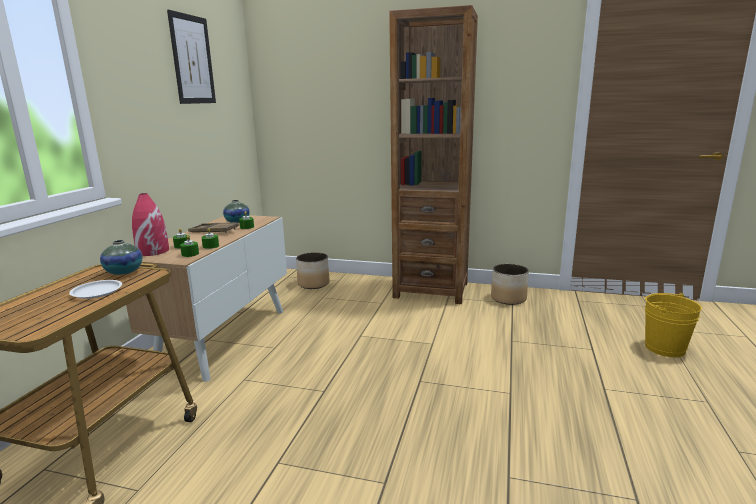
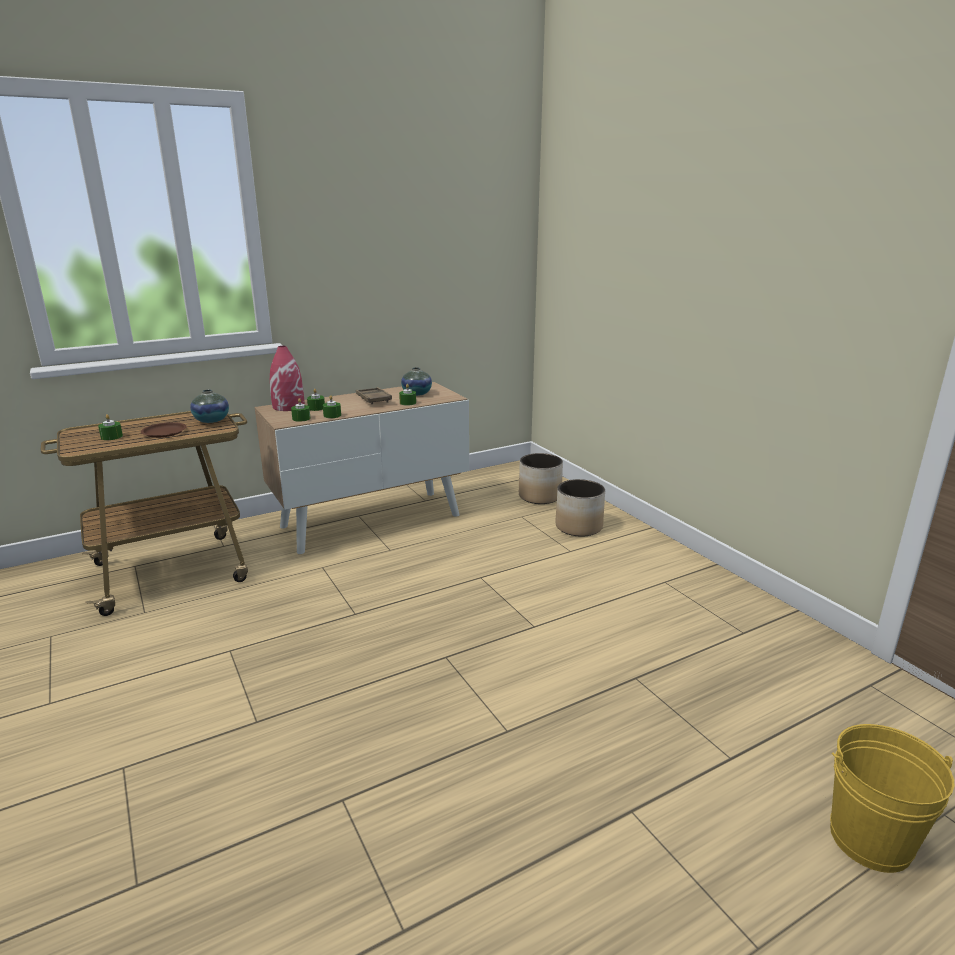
camera: 45 degrees right, 5 degrees up
white plate [69,280,122,299] -> brown plate [141,422,187,438]
picture [167,10,216,104] -> none
brown bookcase [389,5,478,304] -> none
planter [491,264,529,305] -> planter moved to [555,479,605,537]
none -> green candle [98,414,123,440]

